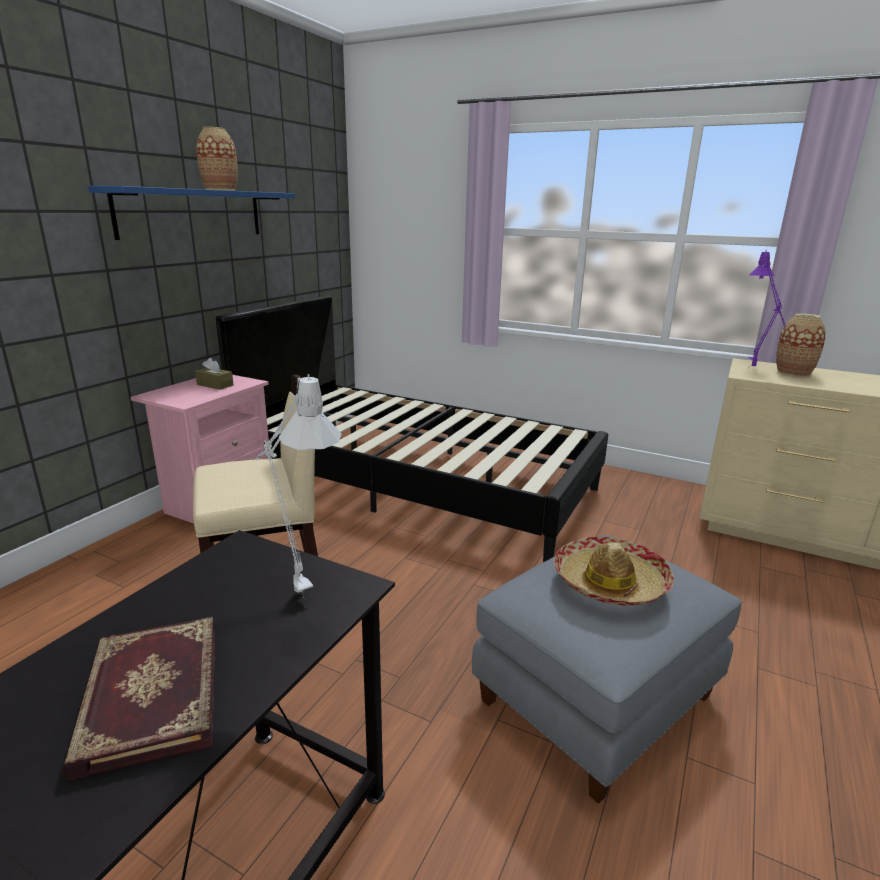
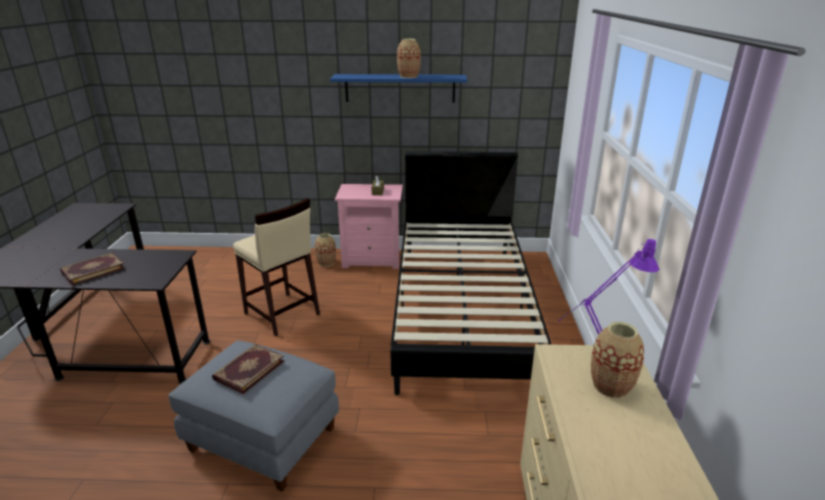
camera: 65 degrees right, 5 degrees up
grey table lamp [256,374,342,597] -> none
hat [554,537,674,606] -> book [212,344,284,394]
none -> vase [315,233,336,267]

